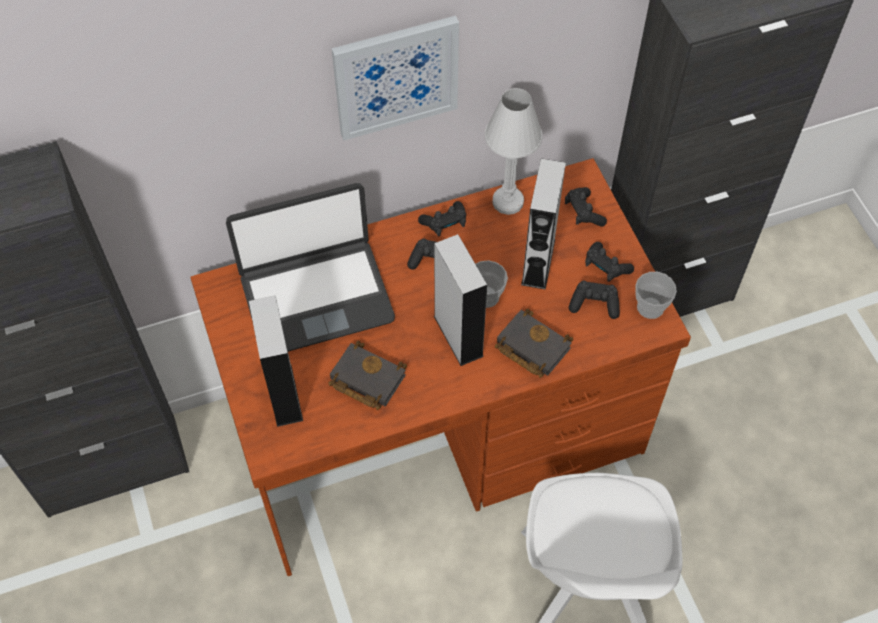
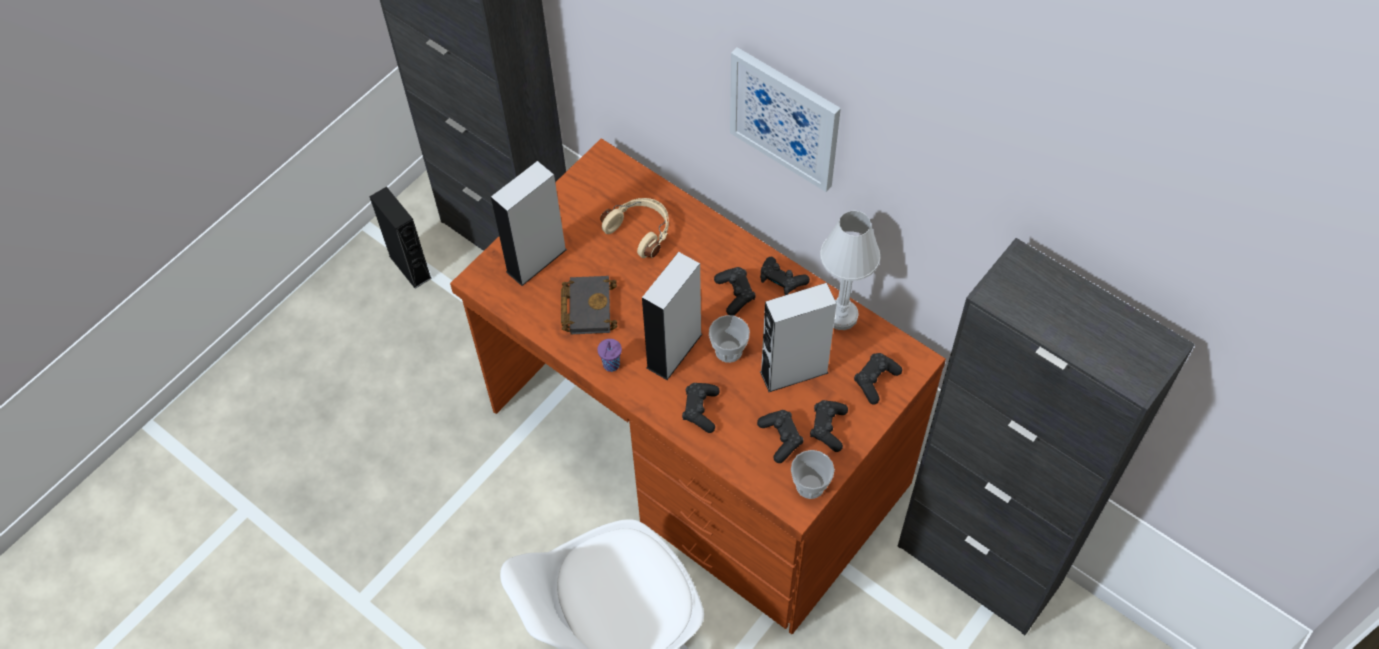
camera: 60 degrees right, 0 degrees up
laptop [226,183,395,352] -> beige headphones [600,198,669,258]
black book [495,309,573,378] -> black game controller [682,383,720,433]
none -> black speaker [369,187,432,288]
none -> purple cup [598,339,622,372]

